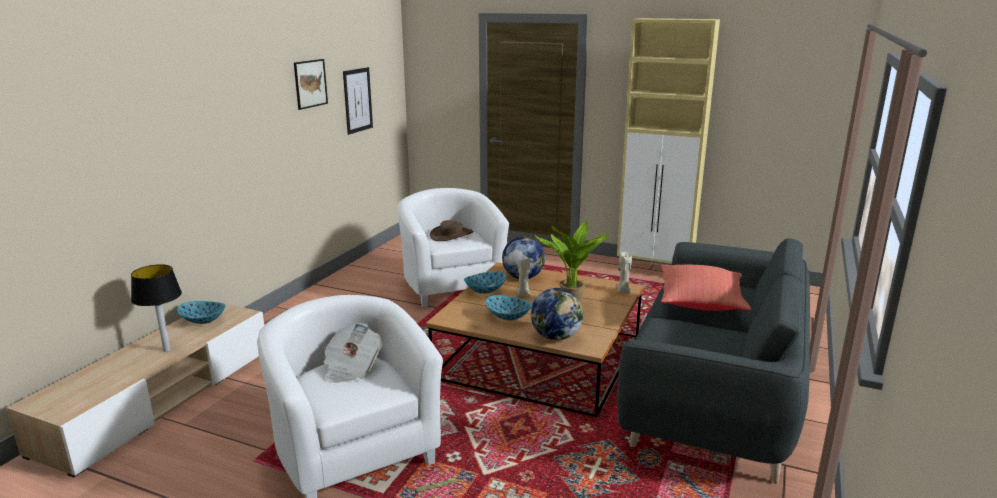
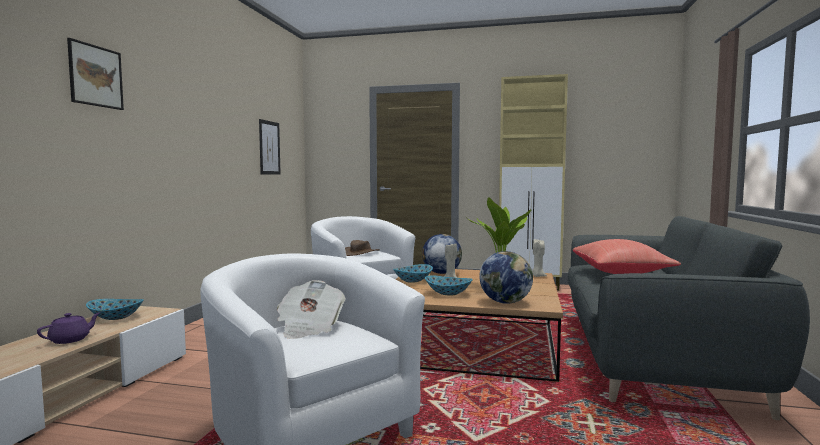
camera: 10 degrees left, 15 degrees down
table lamp [131,264,182,351] -> purple teapot [37,312,101,344]
picture [294,59,328,110] -> picture moved to [67,38,124,110]

